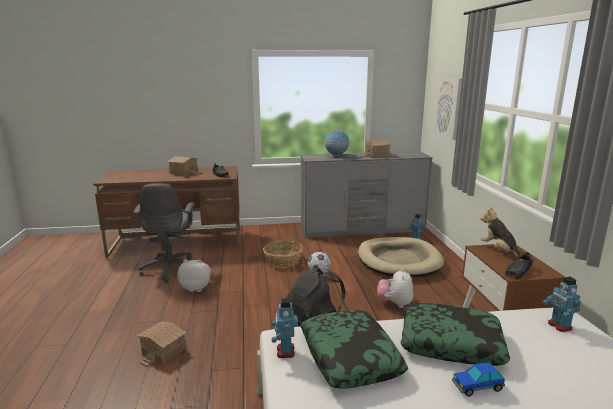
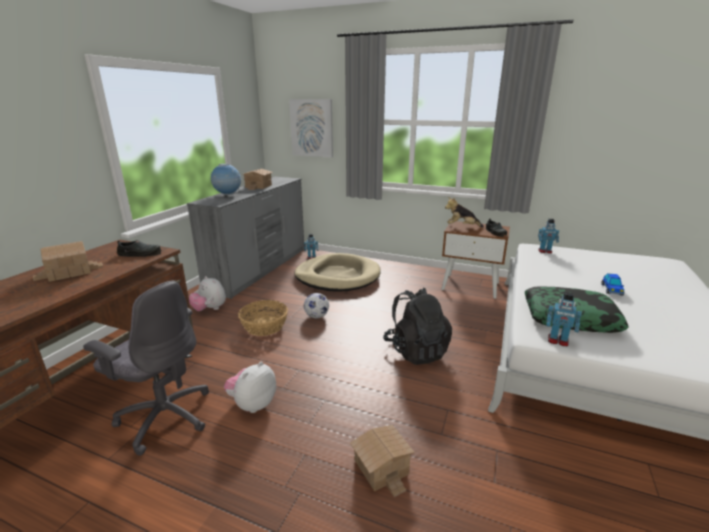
camera: 60 degrees left, 5 degrees up
plush toy [377,268,413,308] -> plush toy moved to [189,276,226,311]
pillow [401,303,510,366] -> none

